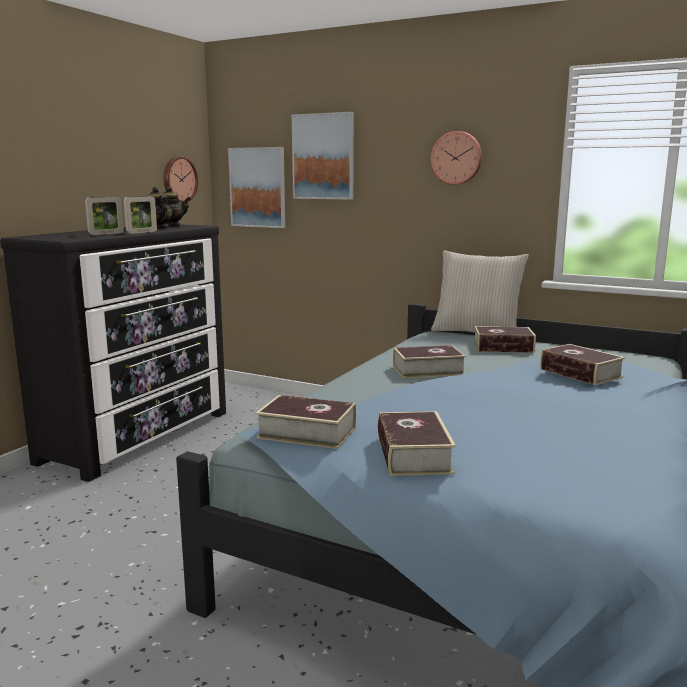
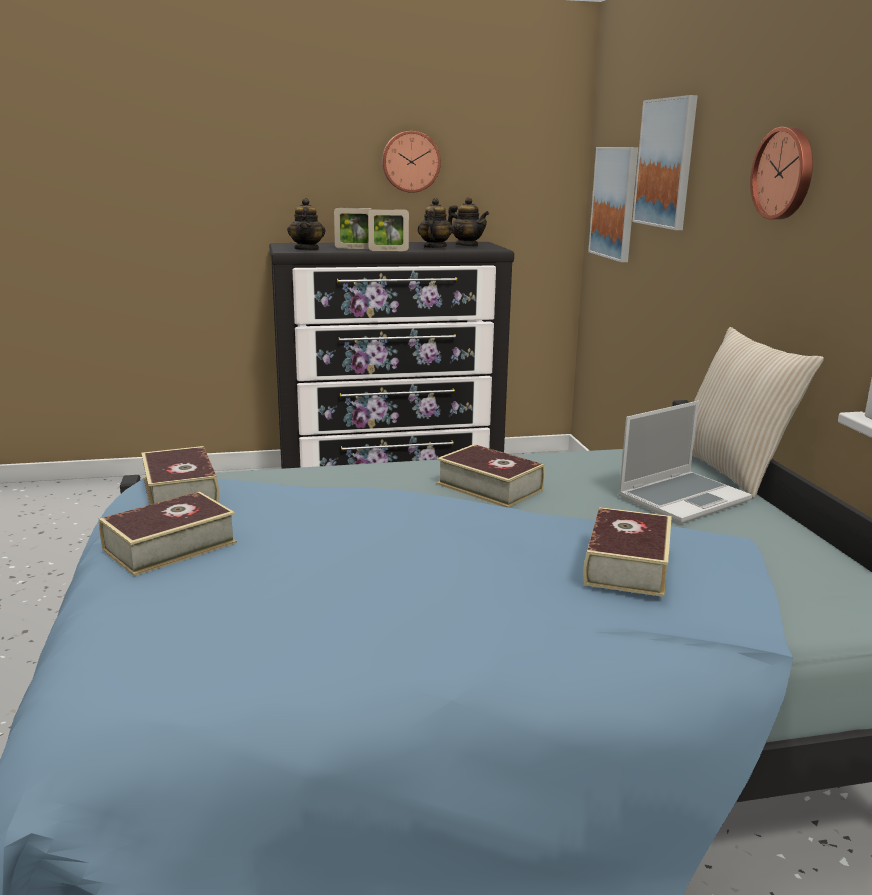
camera: 50 degrees right, 5 degrees up
wall clock [164,157,198,203] -> wall clock moved to [382,131,441,193]
book [474,326,536,353] -> laptop [618,401,752,524]
none -> teapot [287,198,325,251]

